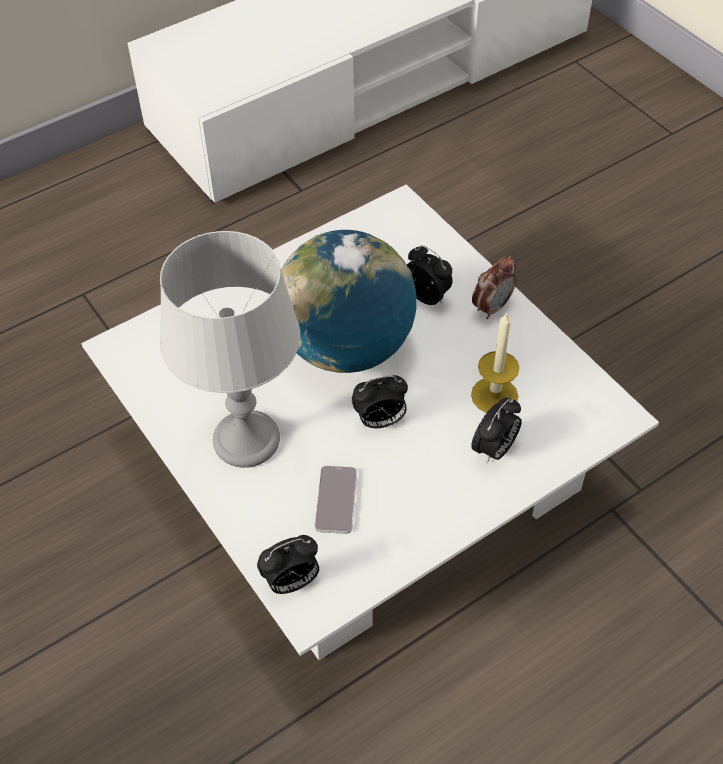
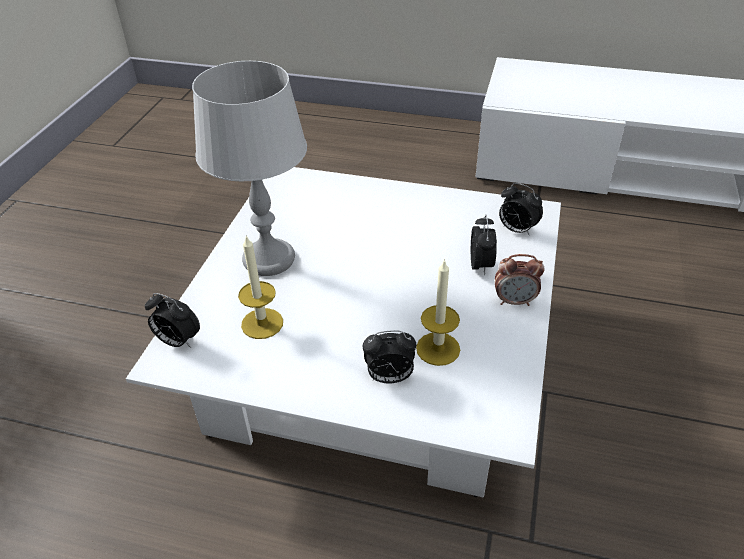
camera: 50 degrees right, 10 degrees down
globe [281,230,417,373] -> none
phone [315,465,357,534] -> candle [238,235,283,339]
alarm clock [352,375,408,428] -> alarm clock moved to [499,183,543,236]

